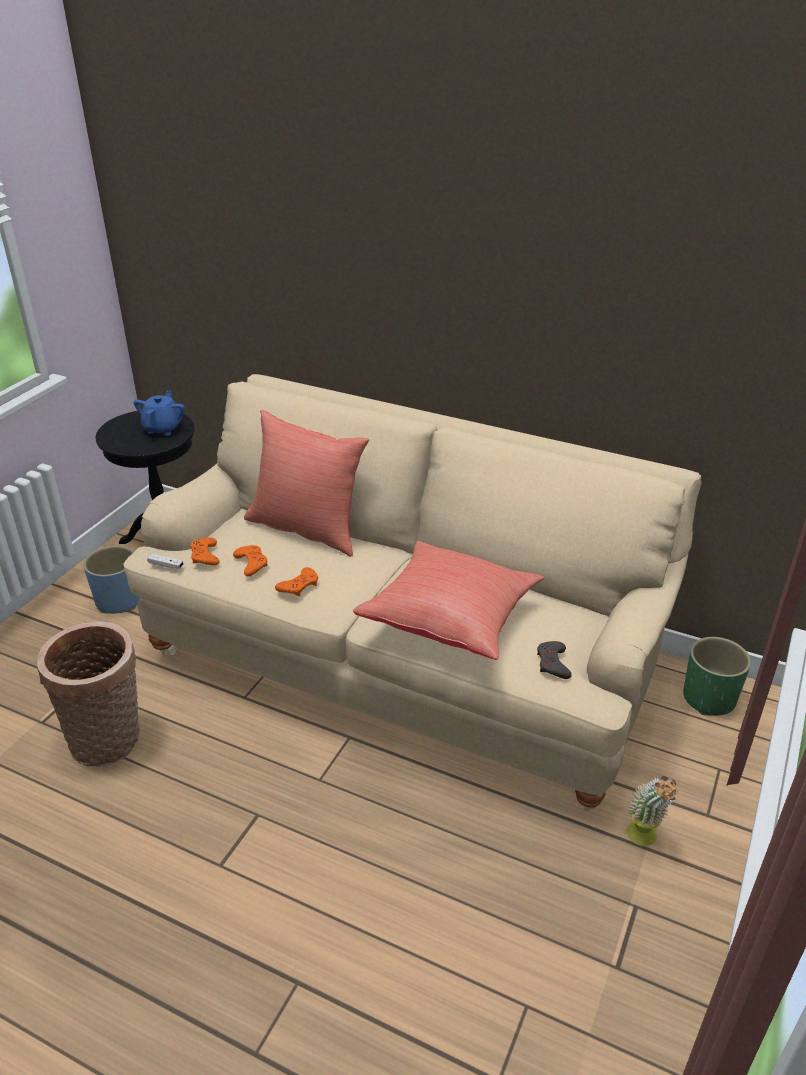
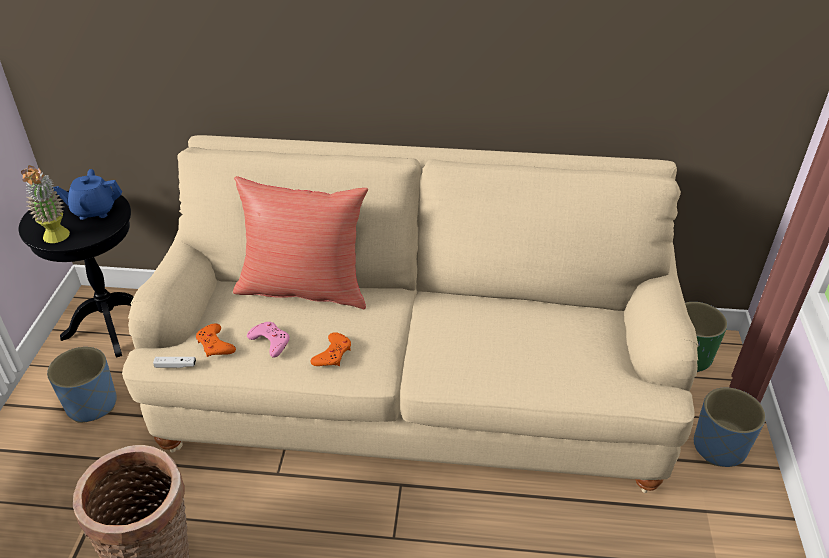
camera: 20 degrees left, 5 degrees up
blue teapot [134,390,185,436] -> blue teapot turned 90 degrees counterclockwise [53,169,122,220]
orange game controller [233,545,268,577] -> pink game controller [247,322,289,358]
red pillow [353,541,544,660] -> none
grey game controller [537,641,572,679] -> none
potted plant [627,776,678,846] -> potted plant moved to [21,165,70,243]
none -> blue planter [694,388,766,467]

